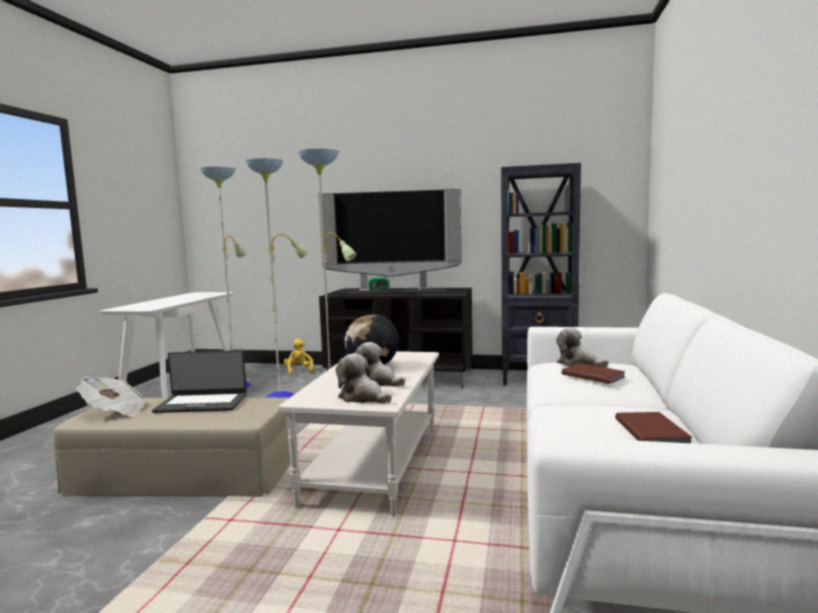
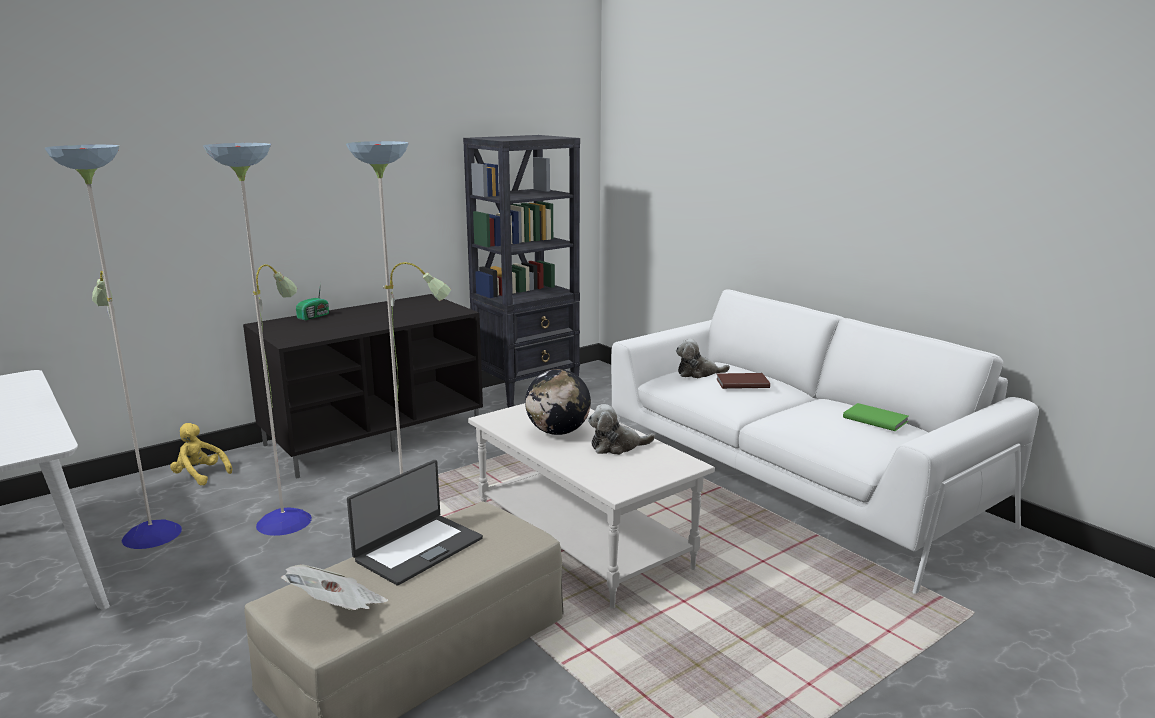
camera: 50 degrees left, 10 degrees up
television [318,189,461,295] -> none
plush toy [336,353,392,403] -> none
brown book [615,412,693,443] -> green book [843,403,908,431]

